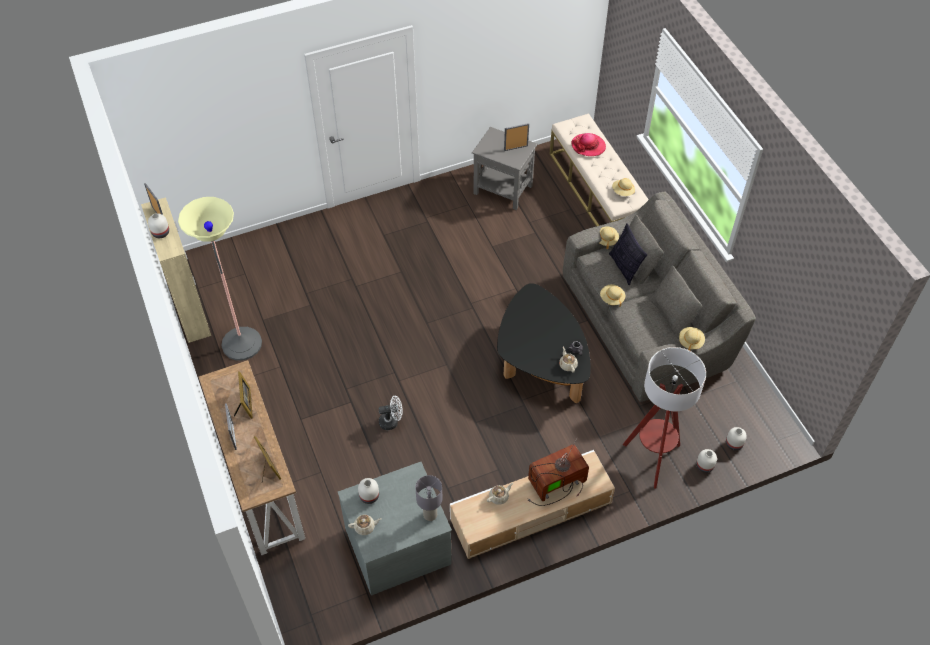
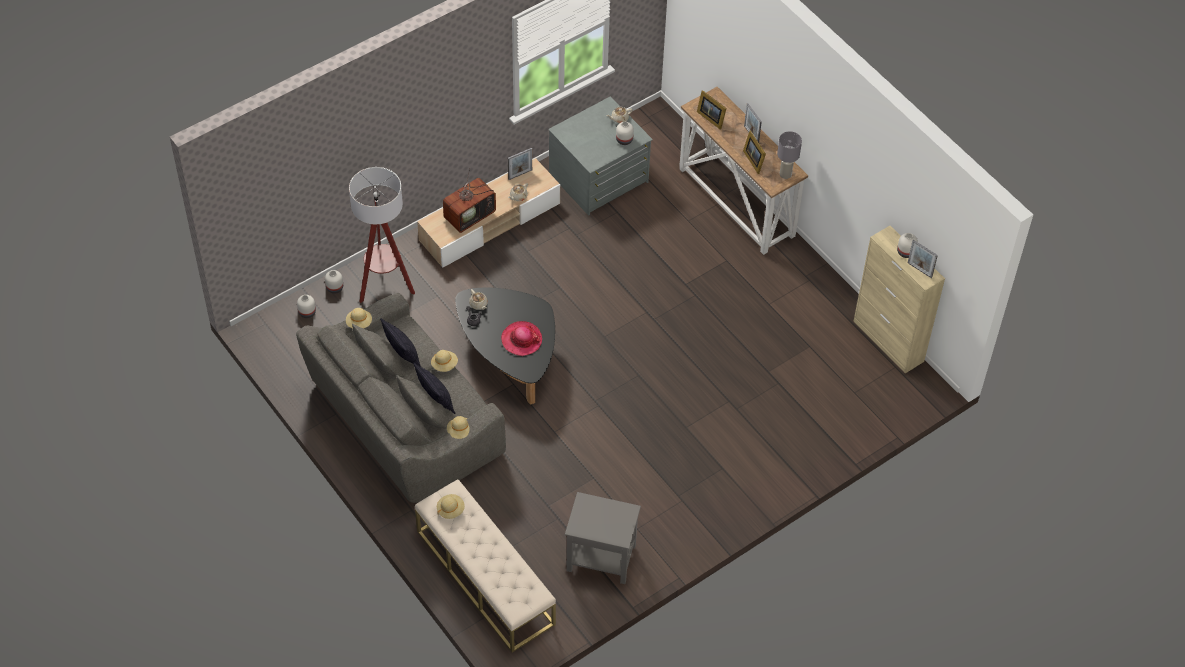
camera: 165 degrees right, 0 degrees up
floor lamp [178,197,262,361] -> none
white fan [379,396,403,430] -> none
grey table lamp [415,475,443,521] -> grey table lamp moved to [777,131,802,179]
picture frame [504,123,529,151] -> picture frame moved to [508,148,532,180]
hat [571,133,606,156] -> hat moved to [501,321,542,356]
none -> pillow [380,318,421,367]

